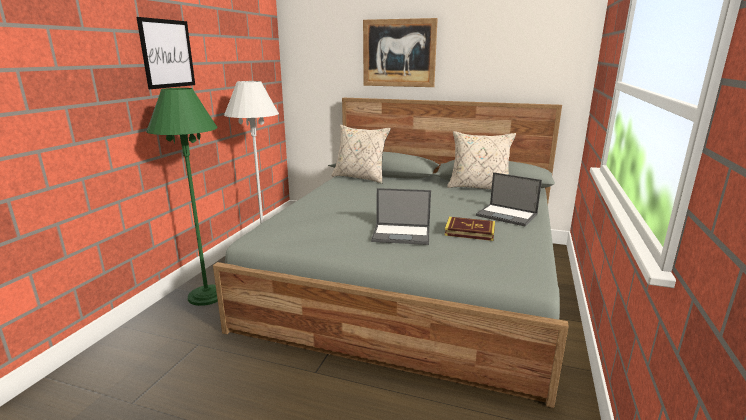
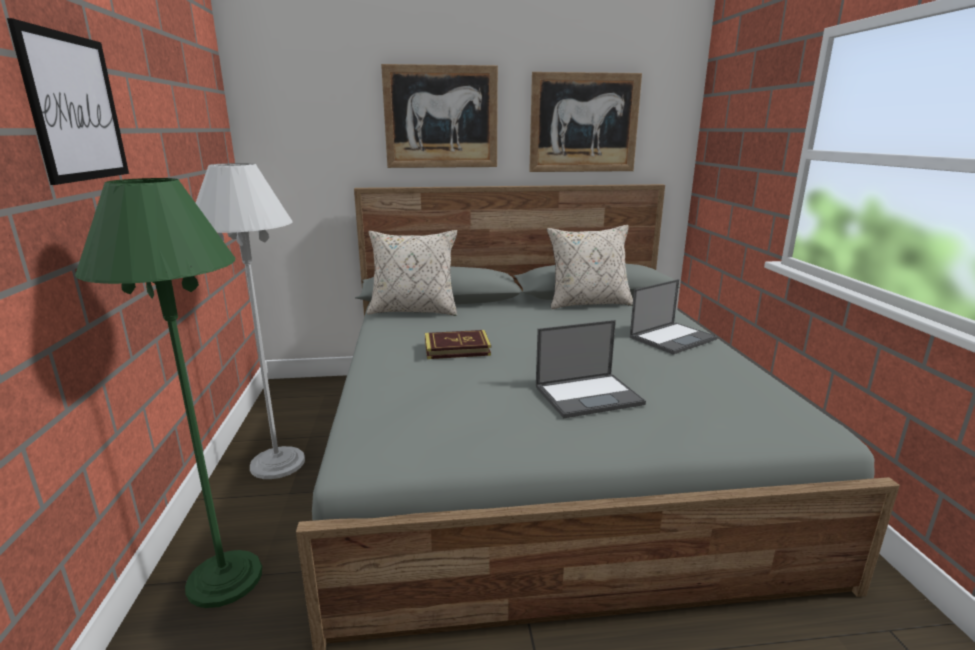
camera: 25 degrees left, 0 degrees up
book [444,217,495,241] -> book moved to [425,330,491,359]
laptop [476,172,542,226] -> laptop turned 45 degrees counterclockwise [630,279,718,355]
none -> picture [529,72,642,172]

